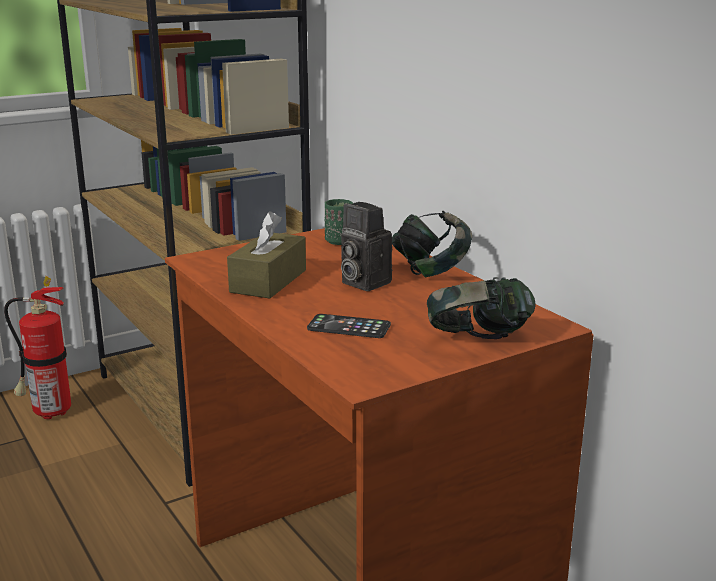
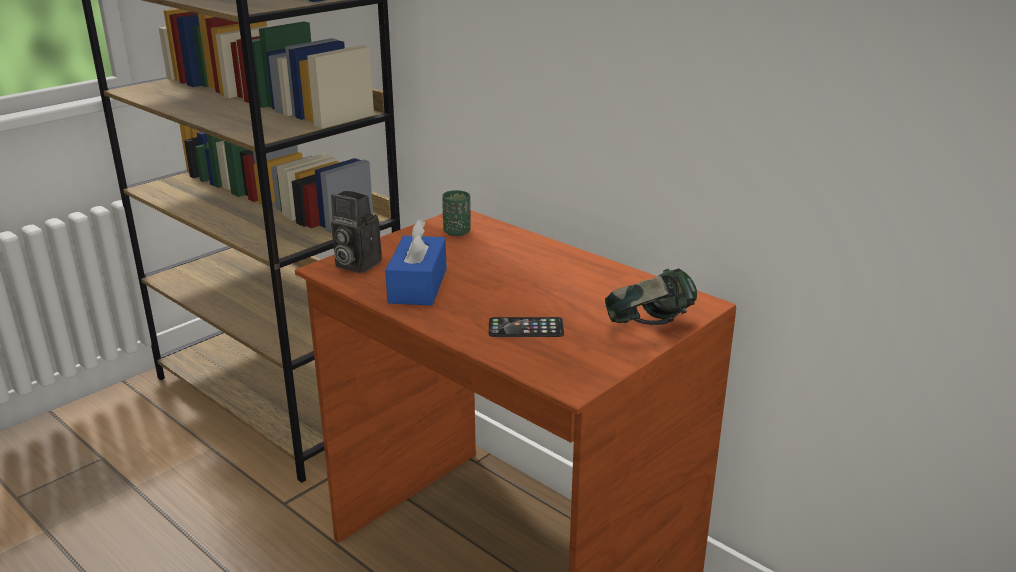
camera: 15 degrees left, 5 degrees up
fire extinguisher [4,276,71,420] -> none
brown tissue box [227,211,306,299] -> blue tissue box [385,219,447,306]
camera [341,202,392,291] -> camera moved to [331,191,382,273]
headphones [392,211,472,278] -> none

